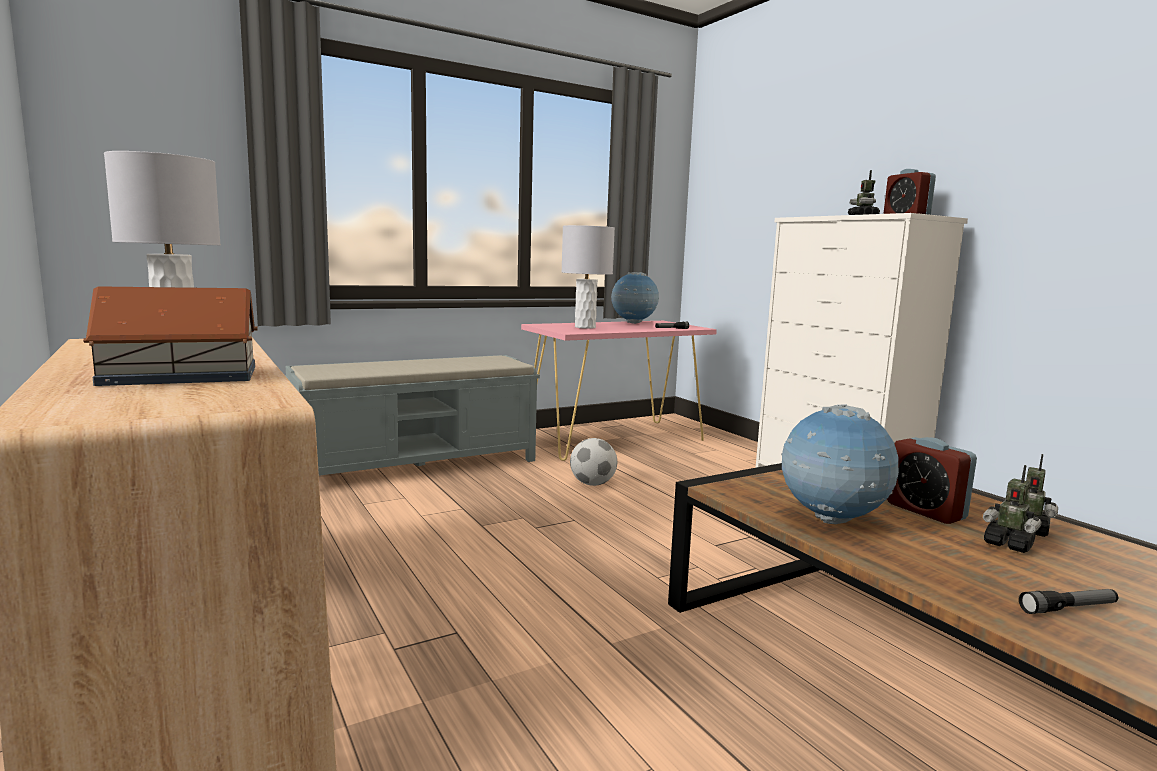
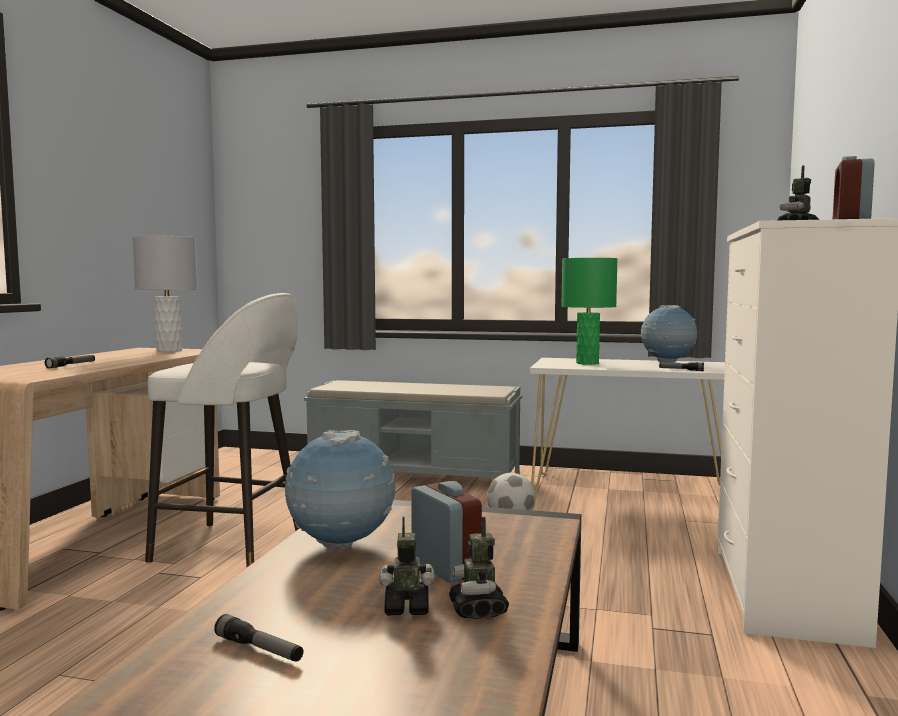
camera: 45 degrees right, 5 degrees down
toy house [83,286,258,386] -> flashlight [45,355,95,368]
pink console table [521,321,717,461] -> white console table [530,358,725,496]
grey table lamp [562,225,615,329] -> green table lamp [561,258,618,365]
alarm clock [887,437,977,524] -> alarm clock turned 135 degrees clockwise [411,481,482,583]
toy robot [983,465,1042,553] -> toy robot turned 90 degrees clockwise [379,516,434,615]
none -> white stool [145,293,299,567]

